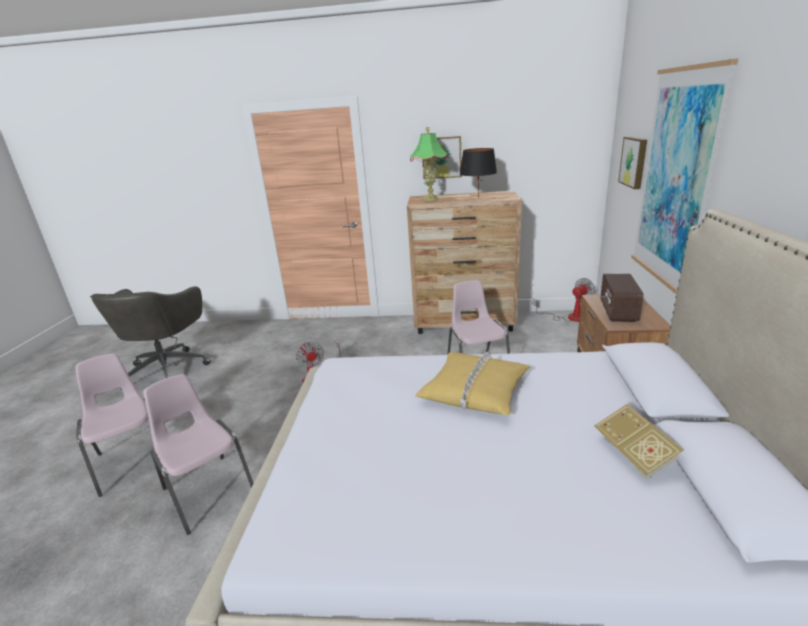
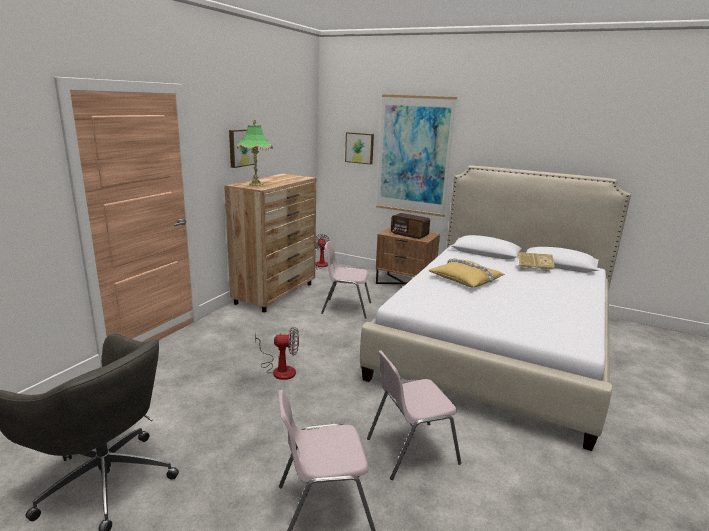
camera: 70 degrees left, 5 degrees down
black table lamp [460,148,497,198] -> none

